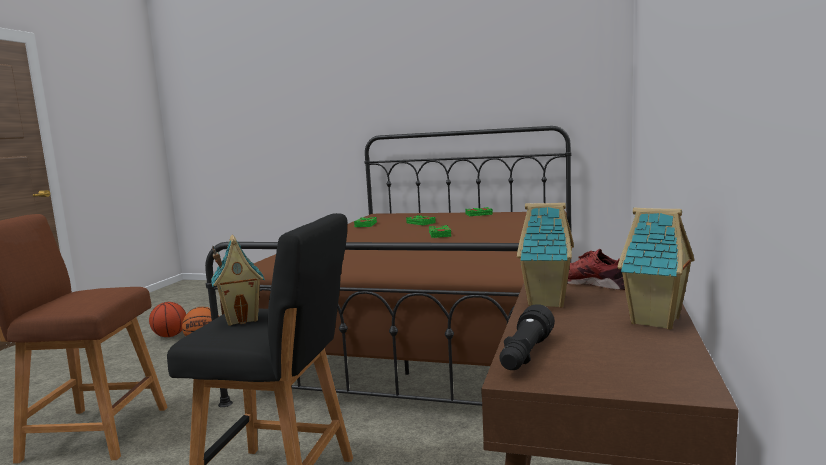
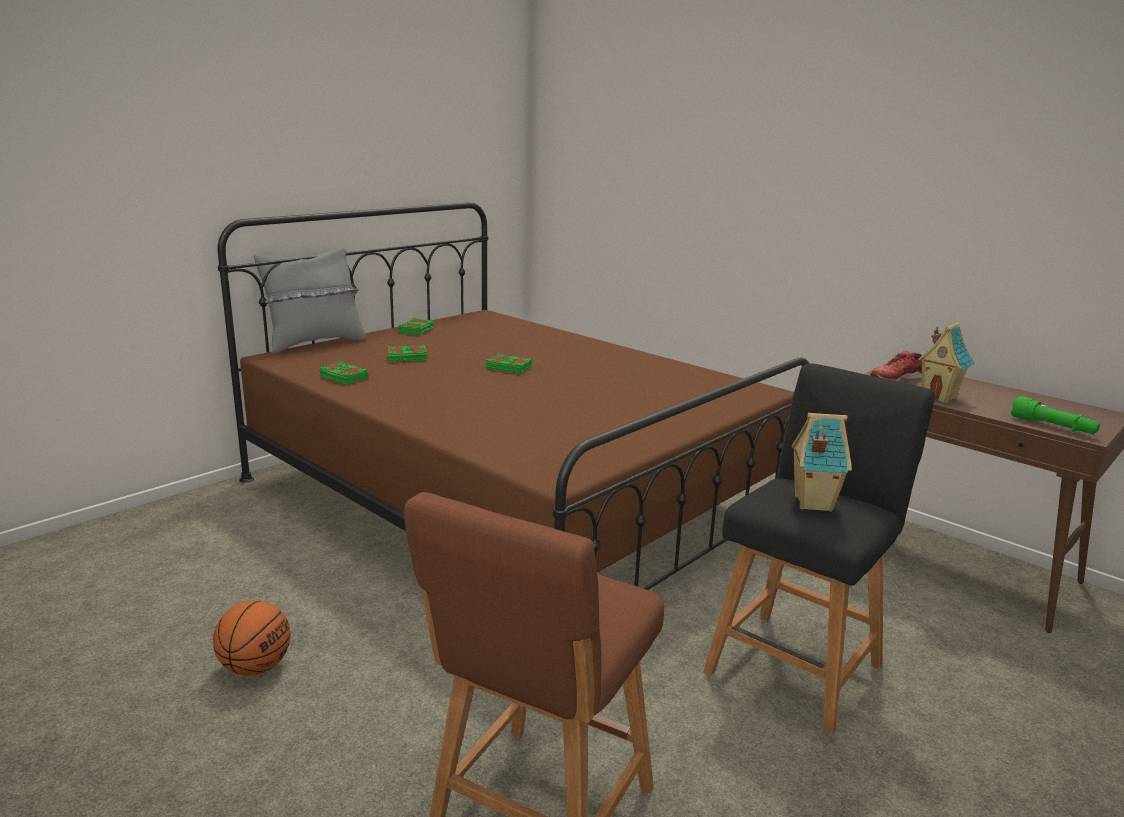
camera: 65 degrees left, 10 degrees up
basketball [149,302,186,337] -> none
black flashlight [499,304,555,370] -> green flashlight [1011,396,1100,434]
toy house [617,207,694,330] -> none
none -> grey pillow [254,248,366,354]

